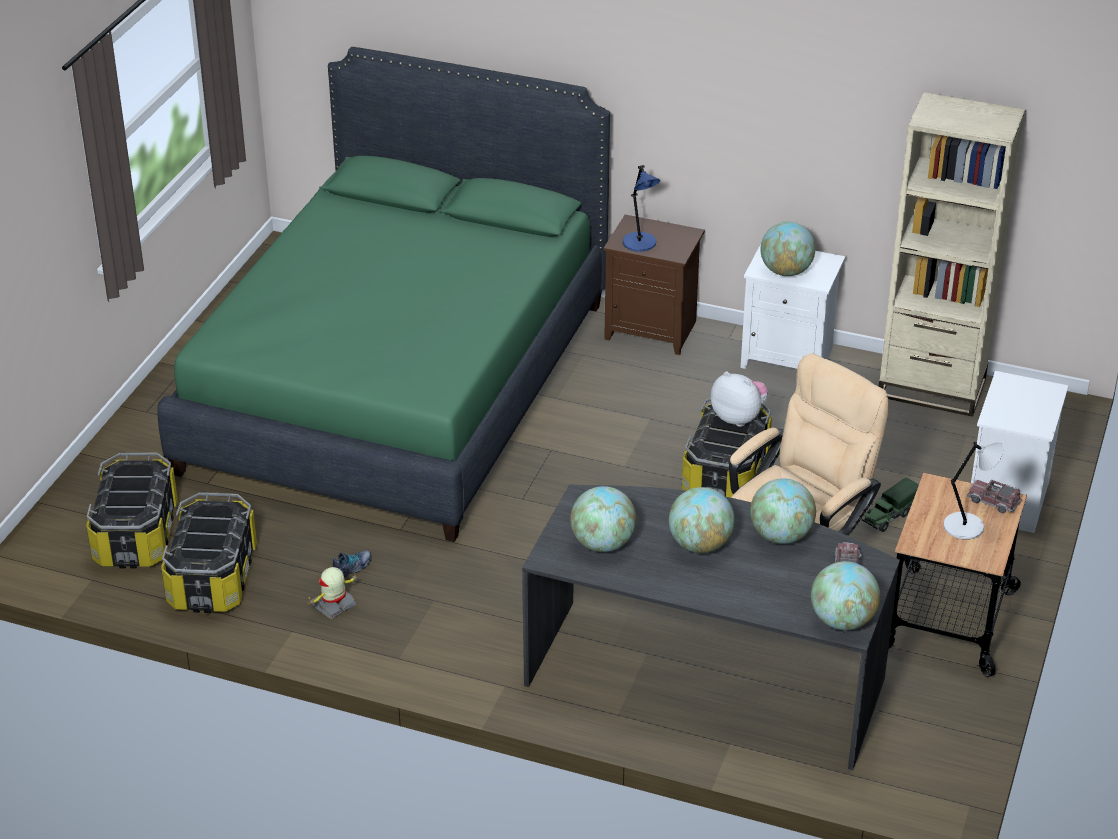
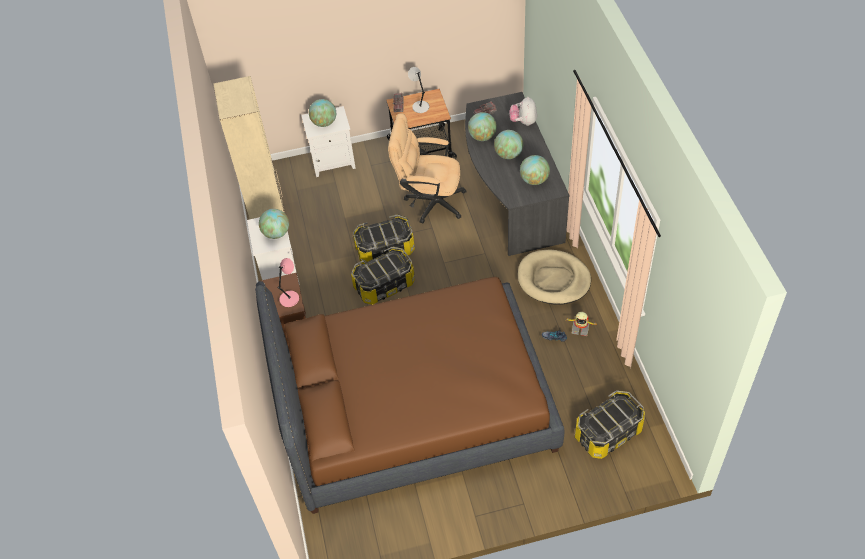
camera: 120 degrees left, 15 degrees up
green bed [157,47,610,542] -> brown bed [255,277,564,514]
storage box [161,492,257,613] -> storage box moved to [351,247,415,305]
blue table lamp [623,165,660,252] -> pink table lamp [278,258,299,307]
plush toy [711,372,768,427] -> plush toy moved to [509,97,537,126]
globe [811,561,880,630] -> globe moved to [309,99,336,127]
toy truck [862,477,919,532] -> none
none -> beige dog bed [518,249,591,305]

